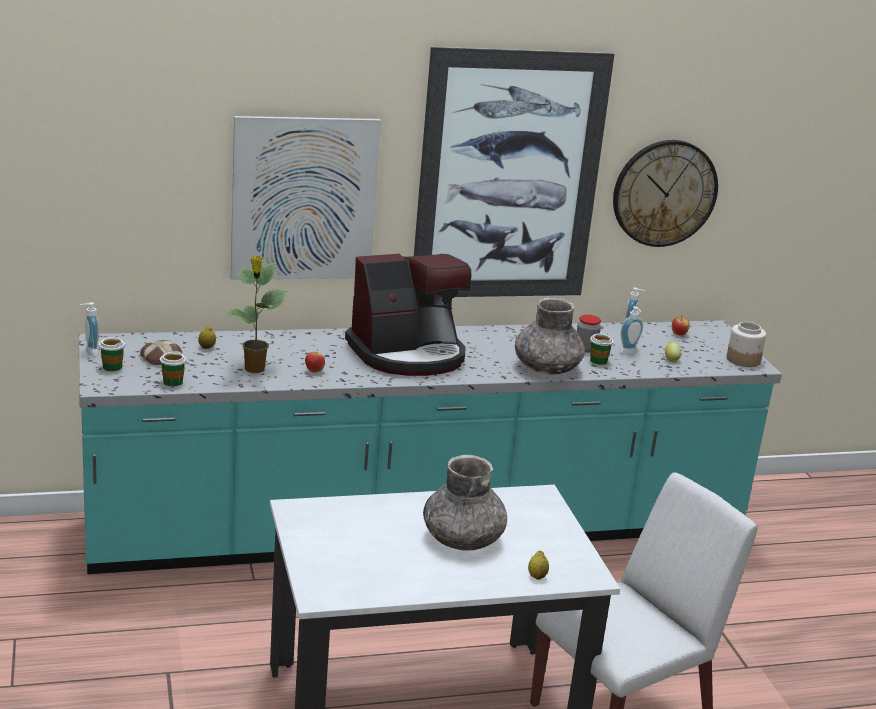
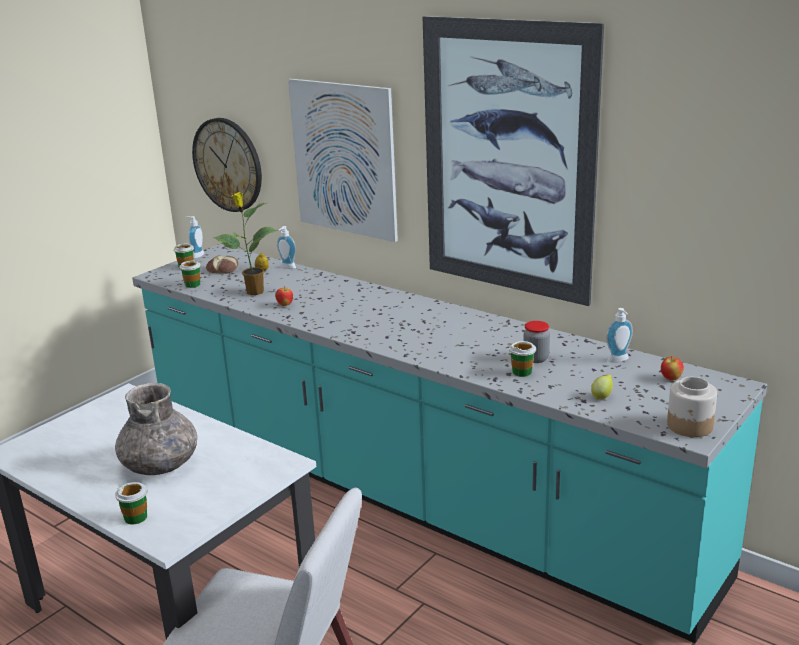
camera: 55 degrees right, 0 degrees up
coffee machine [345,254,471,376] -> none
grey vase [515,297,585,375] -> none
lemon [528,551,549,580] -> cup [115,482,147,524]
wall clock [613,140,718,247] -> wall clock moved to [192,118,262,212]
soap dispenser [619,306,643,355] -> soap dispenser moved to [277,226,296,269]

